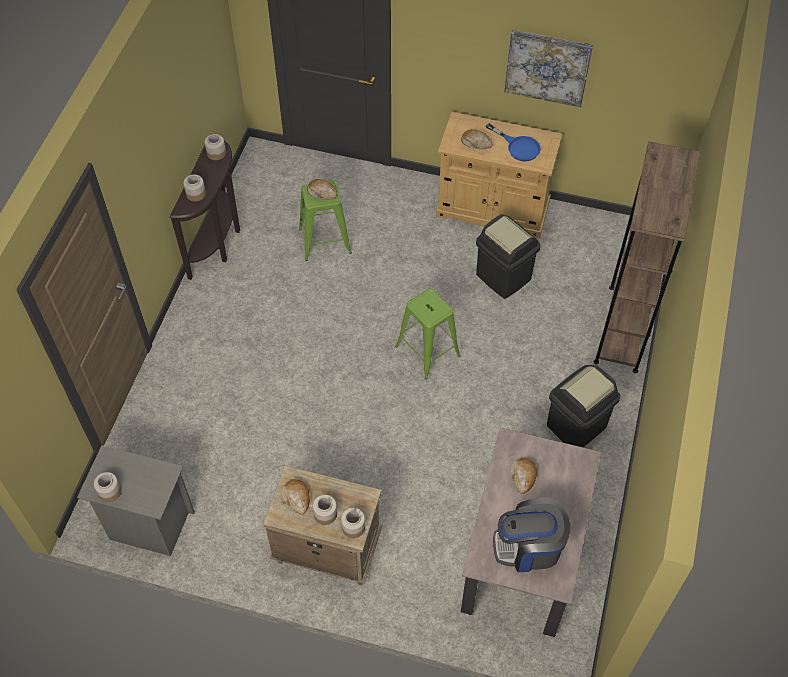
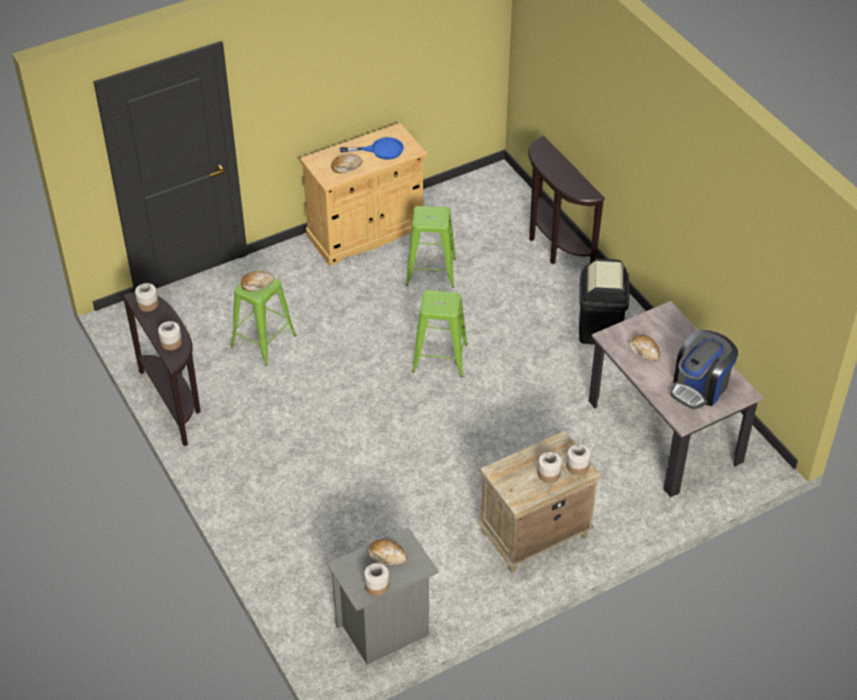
camera: 45 degrees left, 10 degrees down
bread [282,479,310,515] -> bread moved to [368,539,407,565]
black trash can [476,214,540,299] -> green stool [406,206,456,288]
picture [505,30,593,107] -> none
brown bookcase [593,141,700,373] -> brown console table [528,135,605,264]

